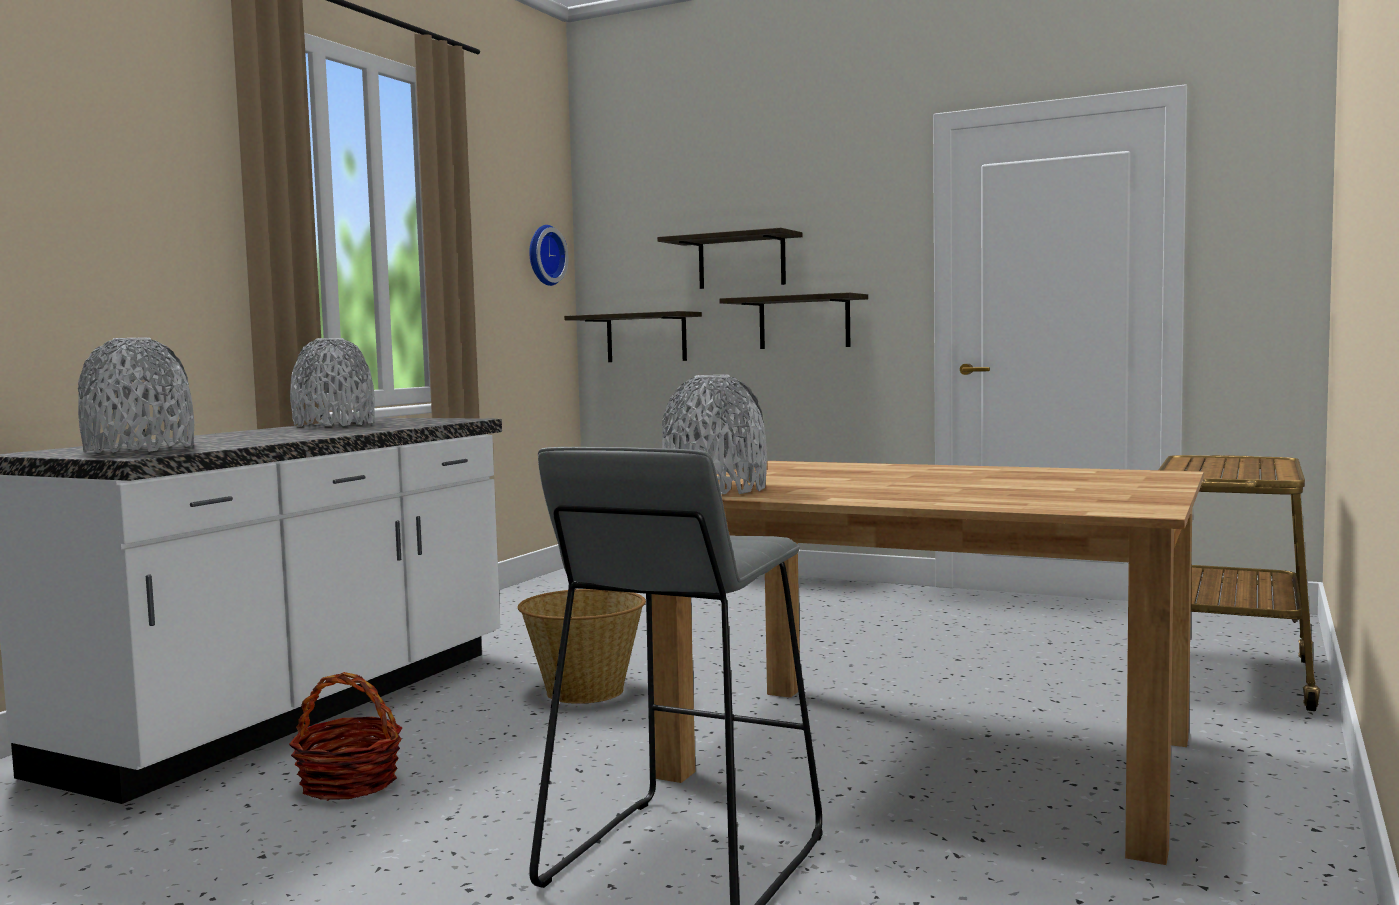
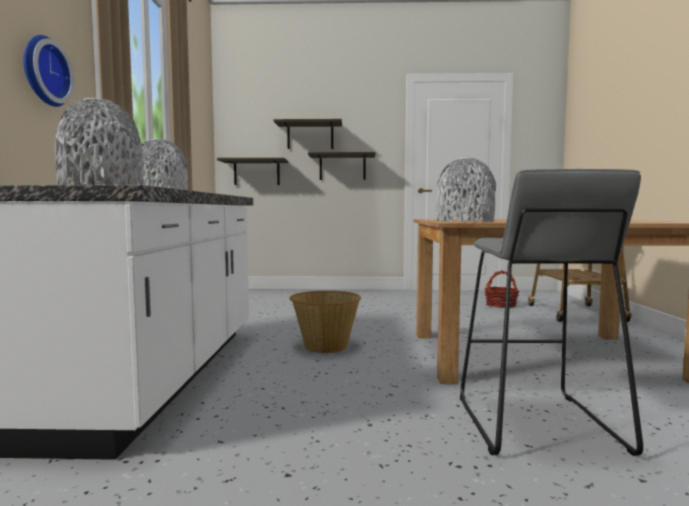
camera: 25 degrees left, 0 degrees up
basket [289,672,403,801] -> basket moved to [484,270,520,308]
wall clock [529,225,568,286] -> wall clock moved to [23,35,75,107]

